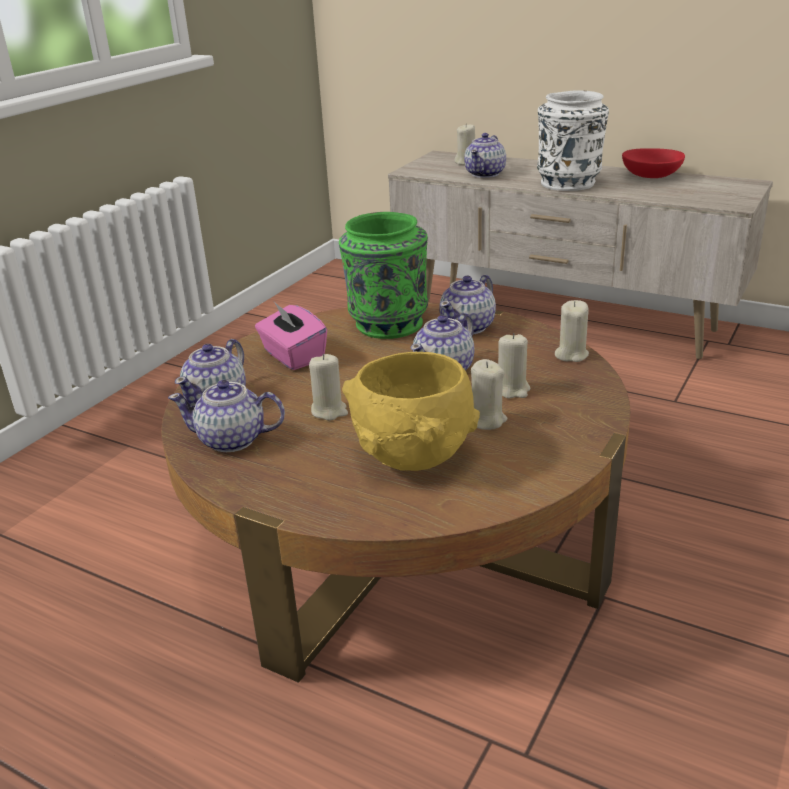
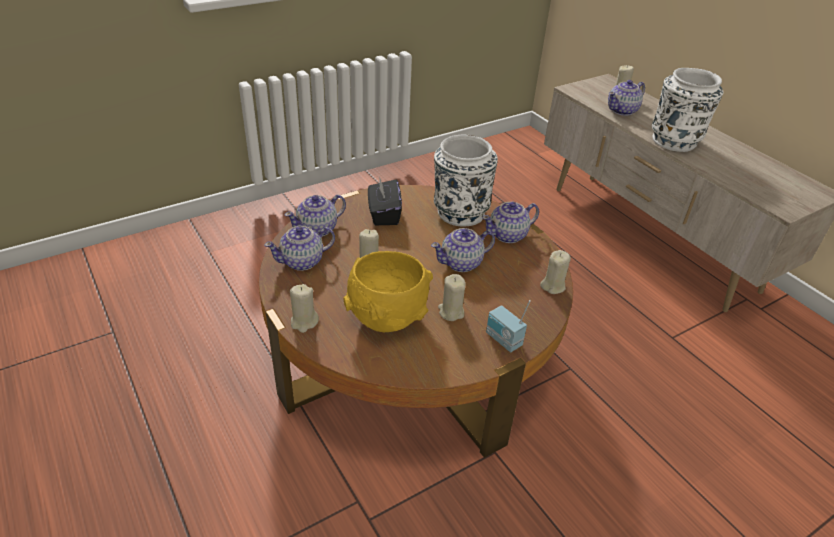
camera: 25 degrees right, 10 degrees up
teapot [168,380,285,452] -> teapot turned 60 degrees counterclockwise [264,226,335,271]
pink tissue box [255,302,327,370] -> black tissue box [368,179,402,225]
green vase [339,212,428,339] -> white vase [434,135,498,227]
beige candle [498,333,531,399] -> beige candle moved to [290,284,319,333]
red bowl [622,148,685,178] -> none
none -> radio [486,300,531,352]

